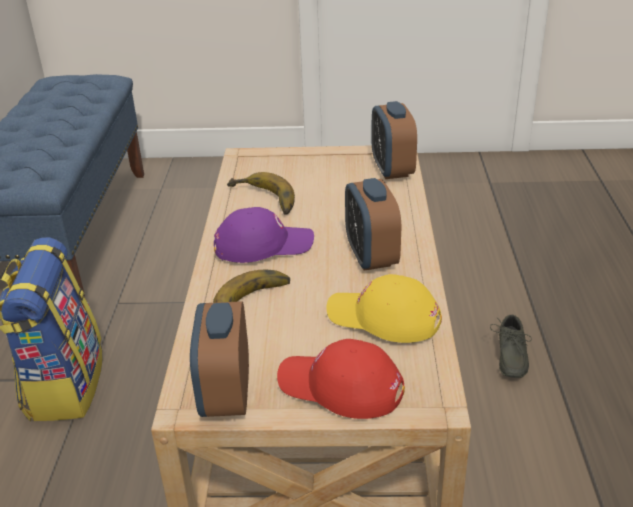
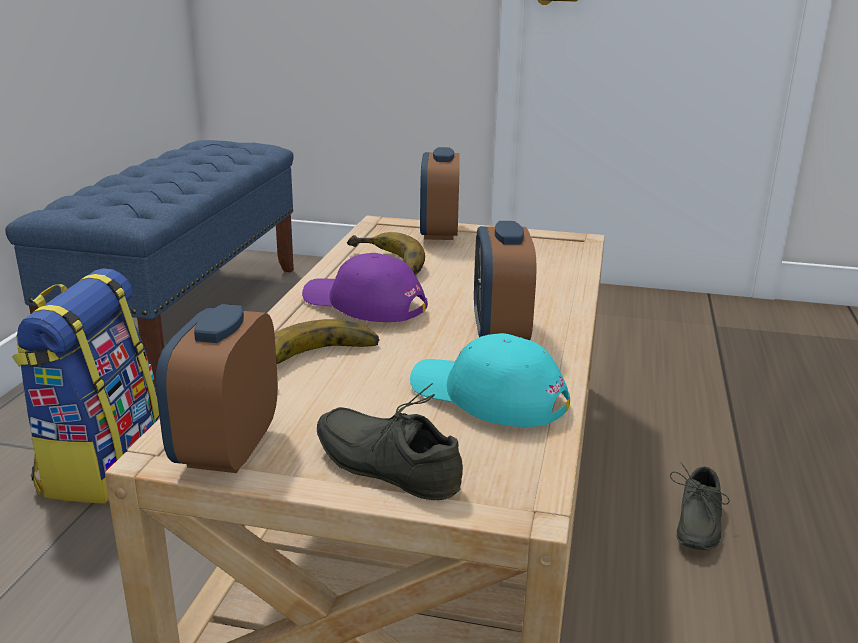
camera: 10 degrees right, 10 degrees down
purple cap [214,207,314,263] -> purple cap turned 150 degrees counterclockwise [302,253,428,322]
red cap [277,339,405,419] -> grey shoe [317,383,463,500]
yellow cap [326,274,442,343] -> turquoise cap [410,333,570,427]
alarm clock [371,101,417,179] -> alarm clock moved to [420,147,460,240]

